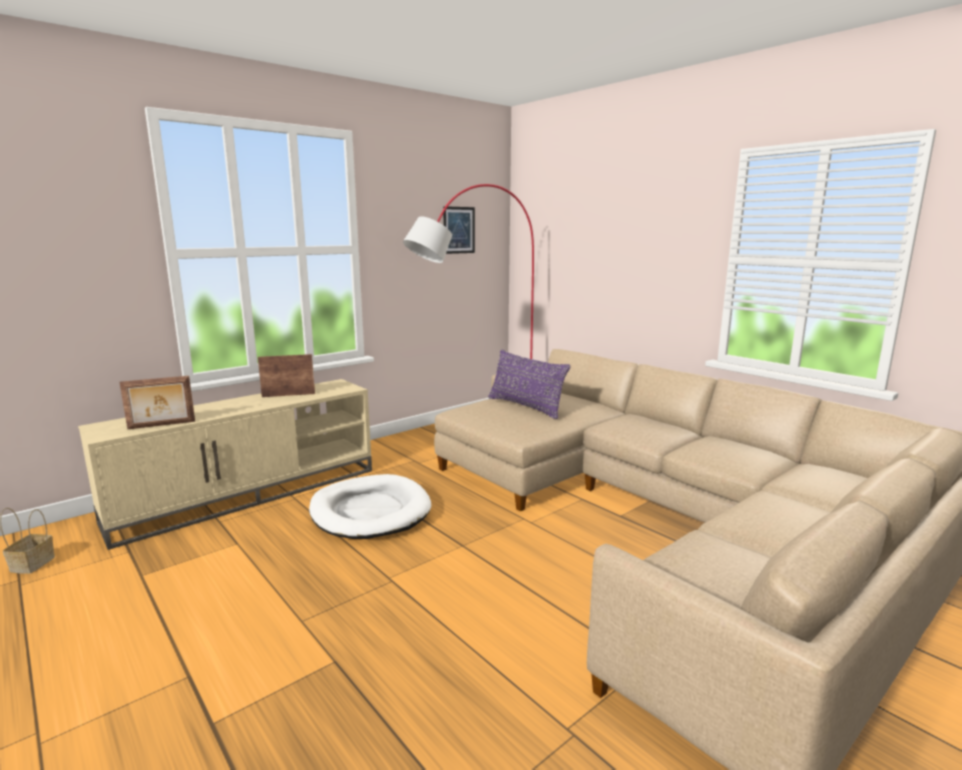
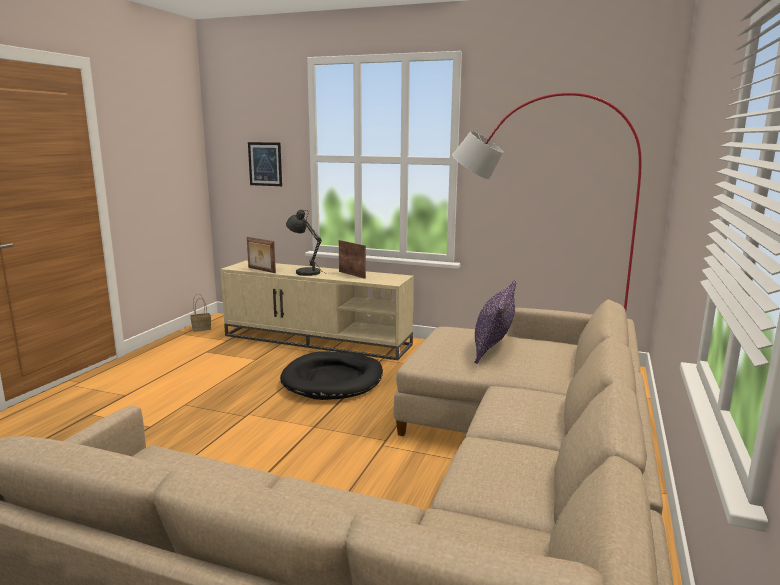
camera: 60 degrees right, 0 degrees up
white dog bed [309,474,431,539] -> black dog bed [280,352,383,400]
picture [443,206,475,254] -> picture moved to [248,142,282,186]
none -> grey table lamp [286,209,328,276]

